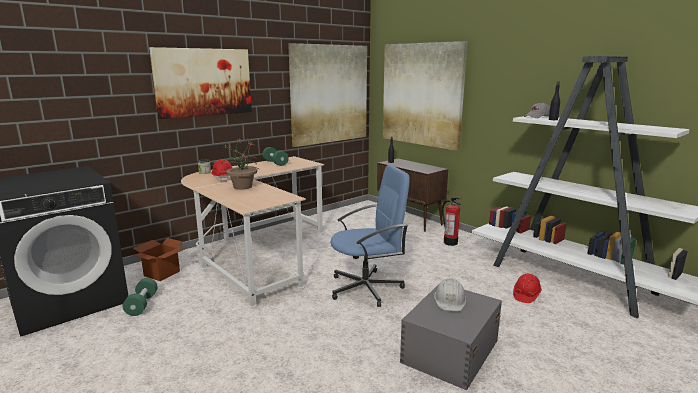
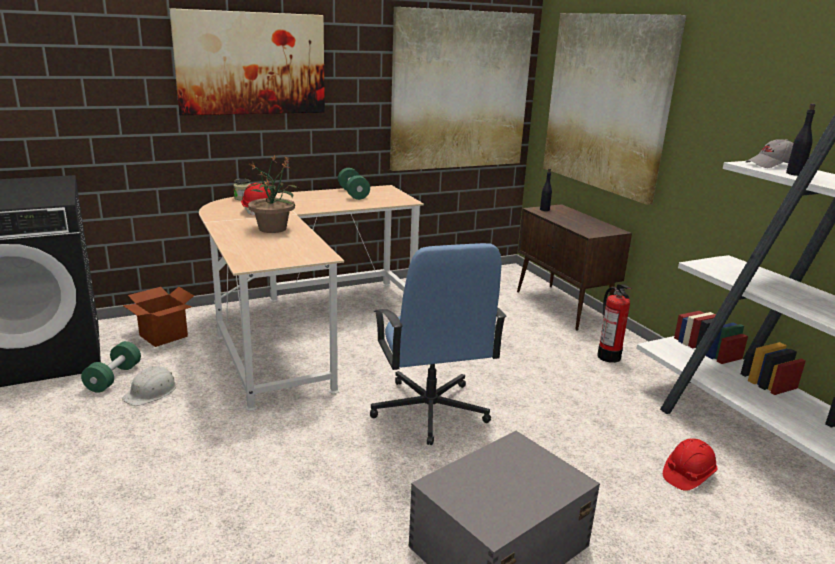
camera: 15 degrees right, 5 degrees up
blue office chair [330,165,410,307] -> blue office chair turned 75 degrees clockwise [370,243,506,445]
white hard hat [434,278,466,312] -> white hard hat moved to [122,366,176,406]

